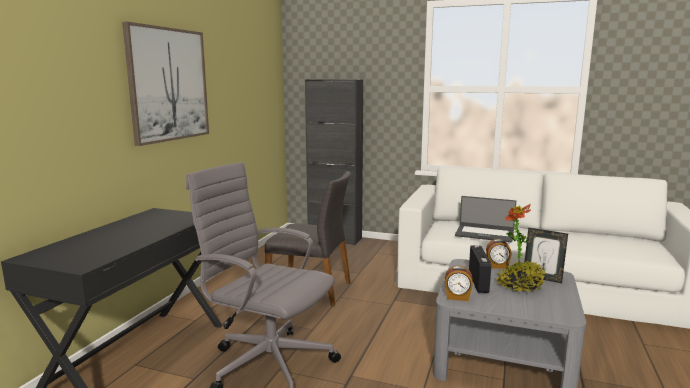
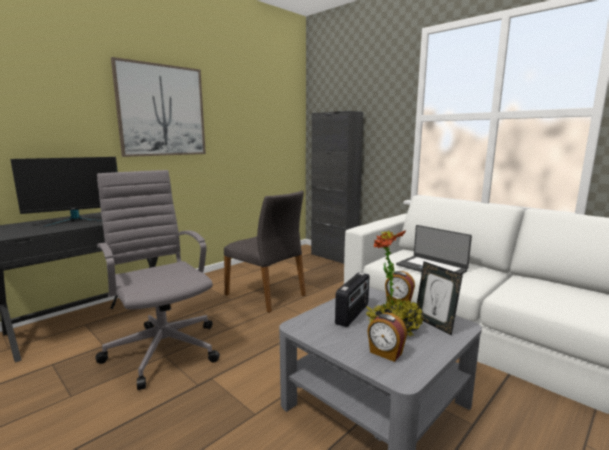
camera: 25 degrees right, 0 degrees up
alarm clock [445,265,473,301] -> alarm clock moved to [367,313,407,362]
none -> monitor [10,157,118,228]

